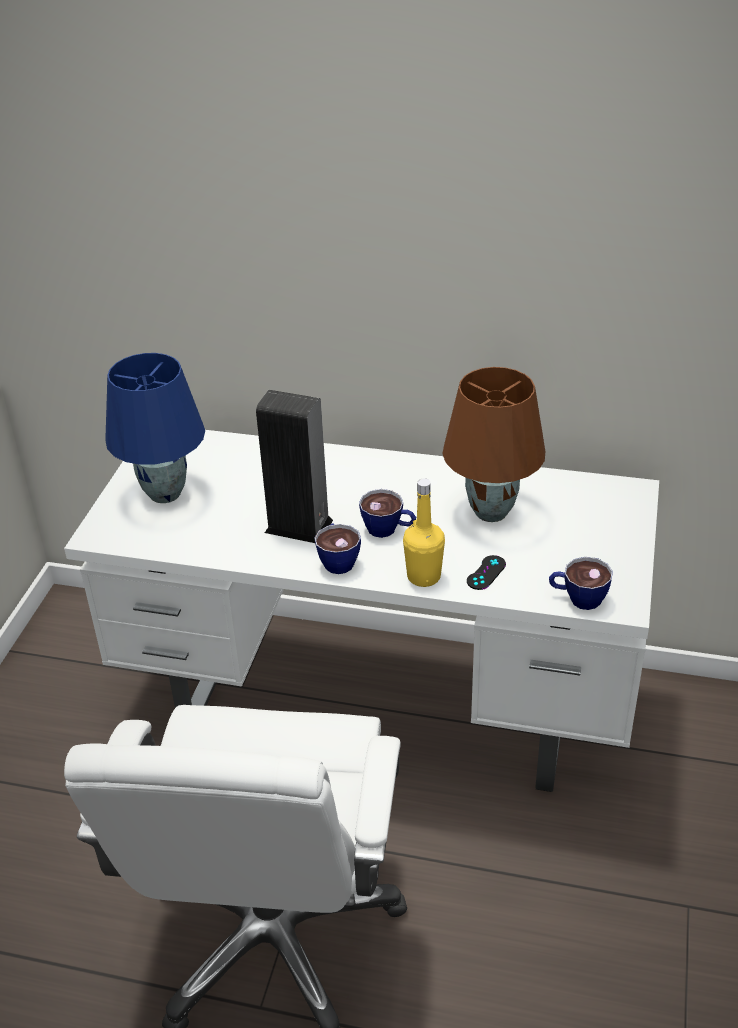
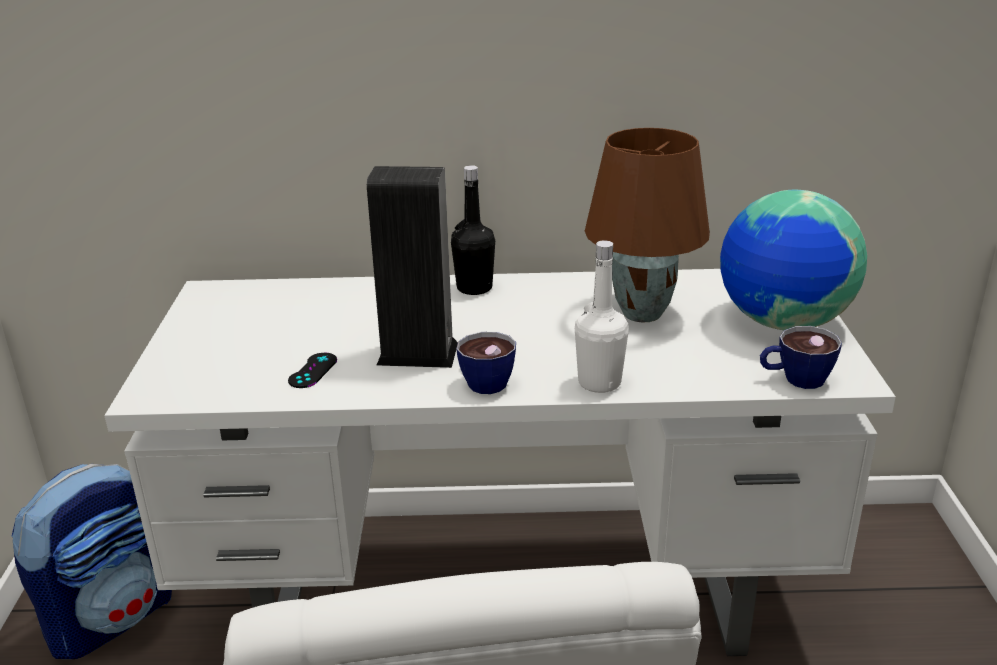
camera: 15 degrees left, 10 degrees down
blue table lamp [105,353,205,503] -> none
cup [359,489,416,538] -> none
yellow bottle [403,478,445,587] -> white bottle [575,240,629,393]
black game controller [467,555,506,590] -> black game controller moved to [288,353,337,388]
none -> backpack [12,464,172,659]
none -> black bottle [451,165,495,295]
none -> globe [720,190,867,330]

